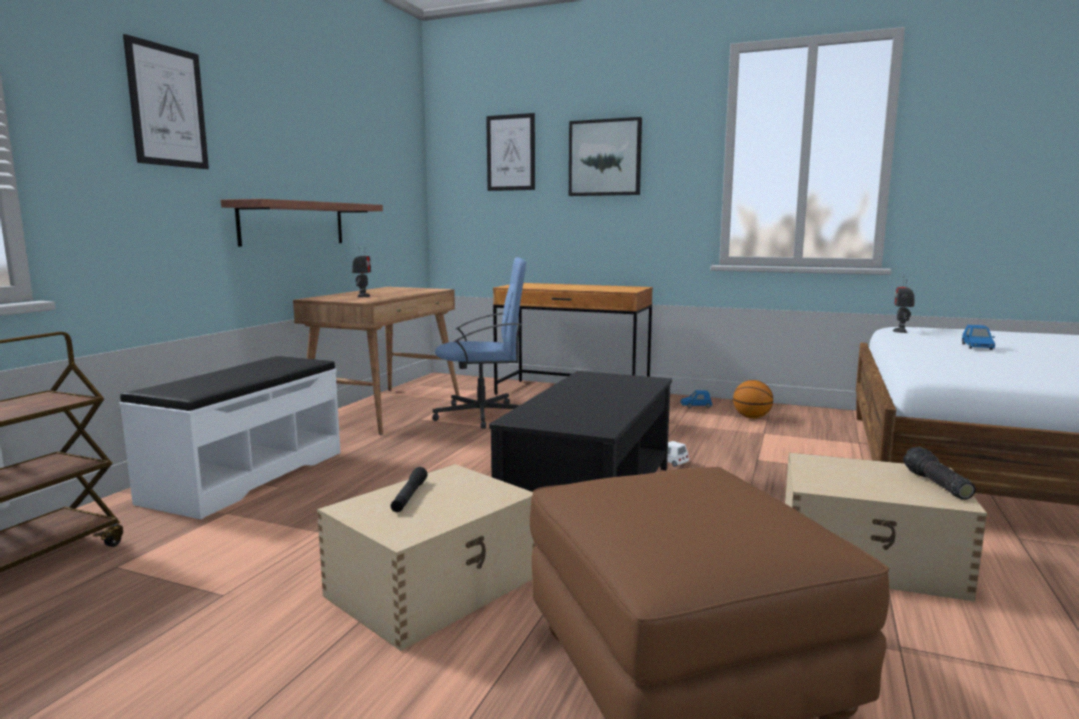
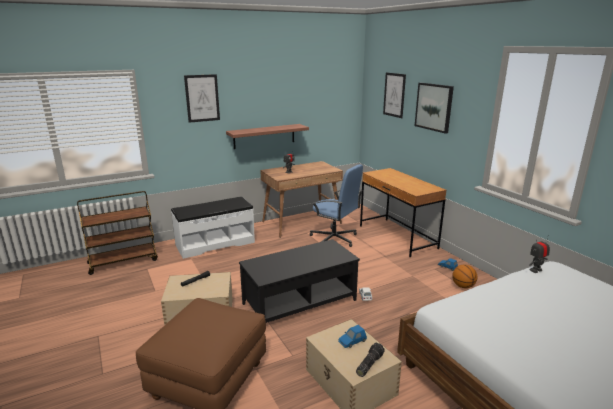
camera: 40 degrees right, 10 degrees up
blue toy car [962,325,995,350] -> blue toy car moved to [338,325,367,348]

